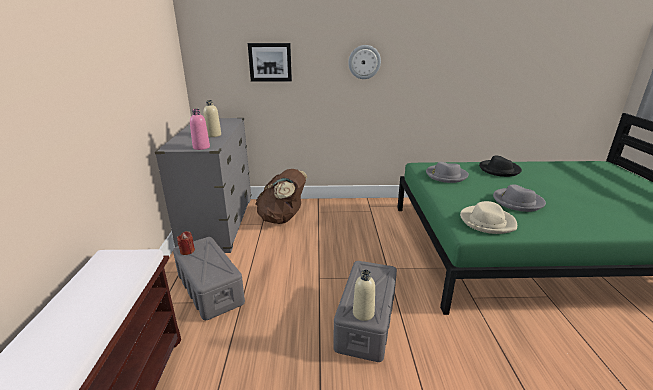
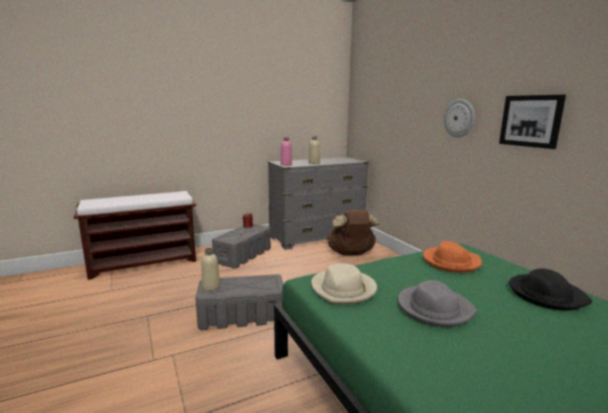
camera: 65 degrees right, 10 degrees down
picture [248,43,292,82] -> picture moved to [499,95,566,149]
grey hat [426,162,469,183] -> orange hat [423,241,482,273]

